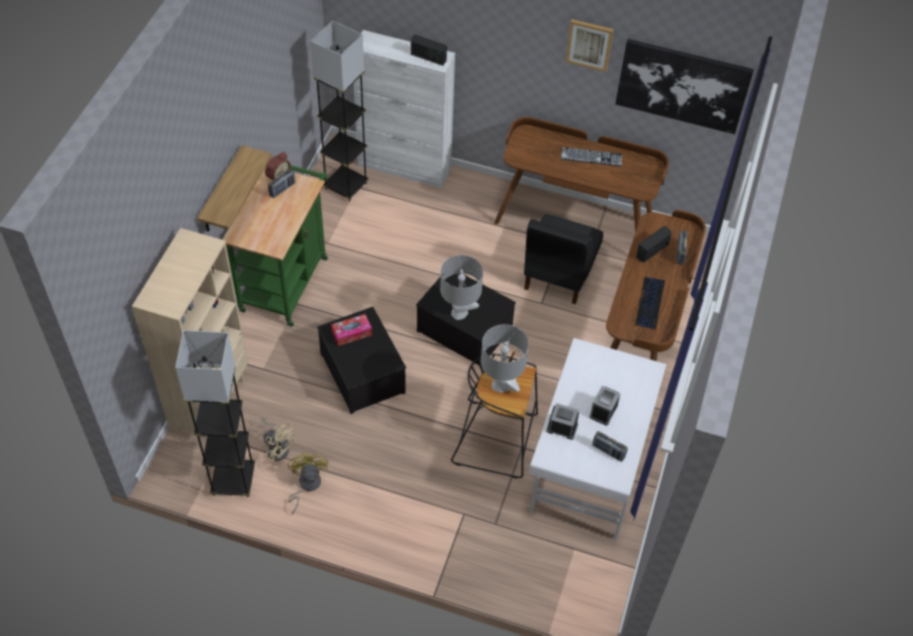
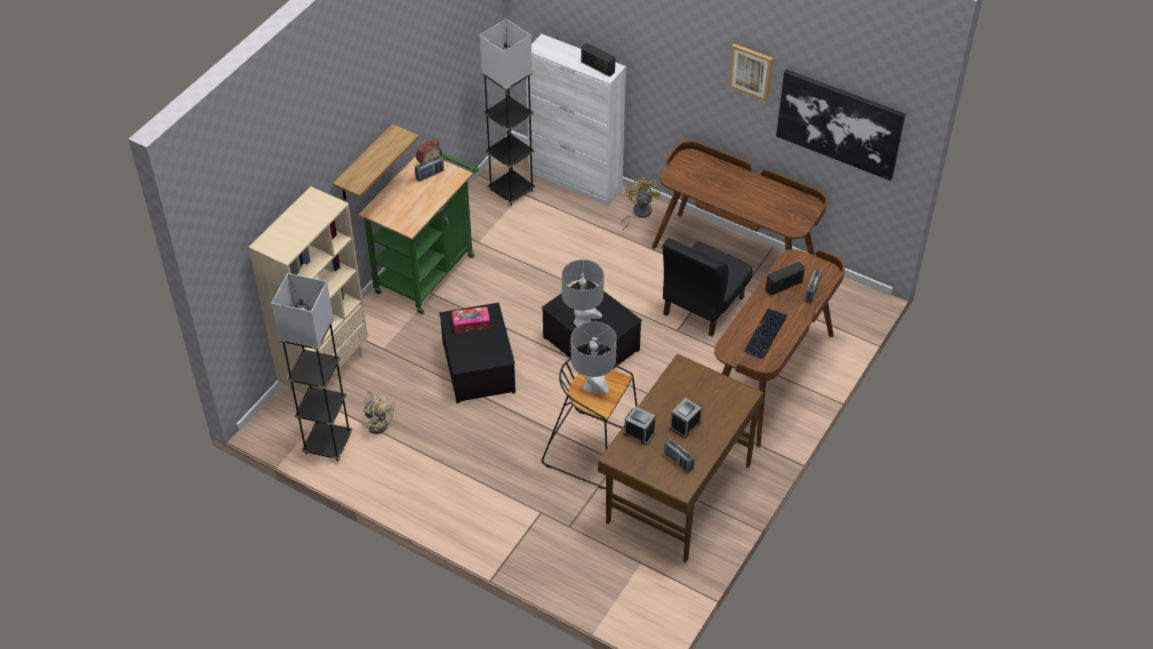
camera: 15 degrees right, 5 degrees down
yellow fan [288,451,328,515] -> yellow fan moved to [621,177,661,231]
white desk [529,338,667,540] -> brown desk [598,354,763,563]
keyboard [561,147,622,166] -> none

